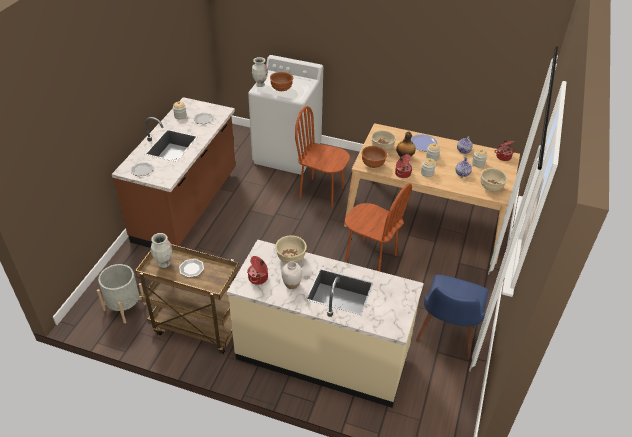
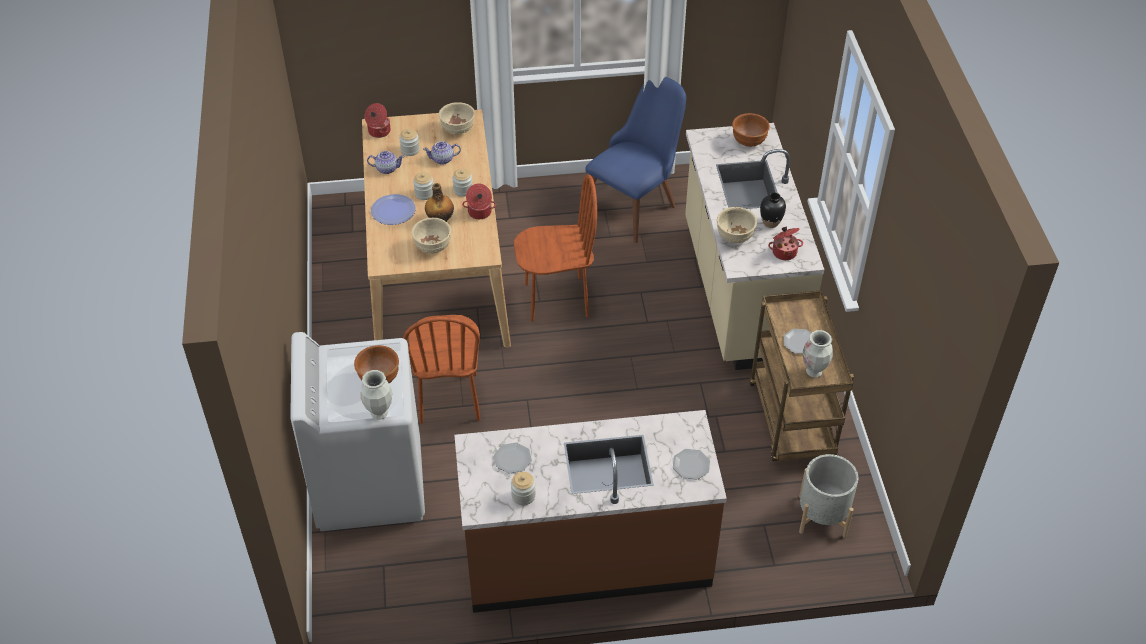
camera: 115 degrees left, 5 degrees up
white vase [282,261,302,289] -> black vase [760,193,786,228]
brown chair [345,183,412,272] -> brown chair turned 75 degrees clockwise [514,175,597,322]
brown bowl [362,146,387,168] -> brown bowl moved to [732,113,770,147]
blue chair [416,274,489,358] -> blue chair turned 45 degrees counterclockwise [585,77,686,243]

